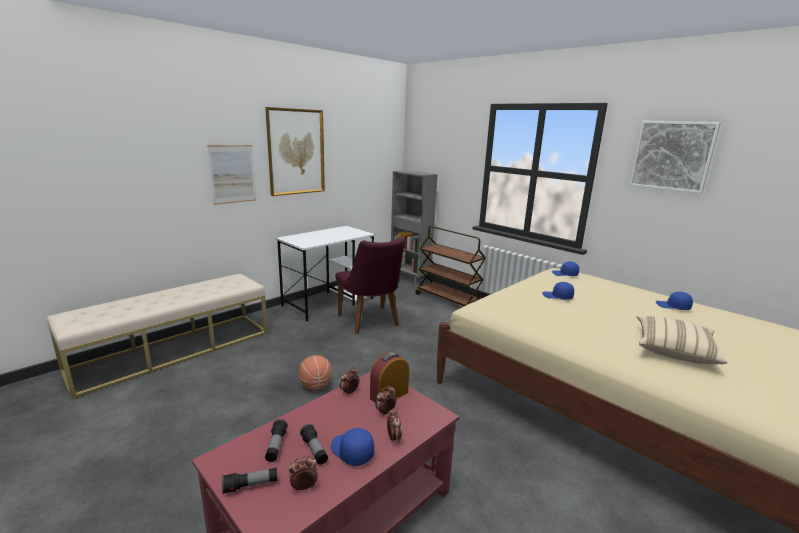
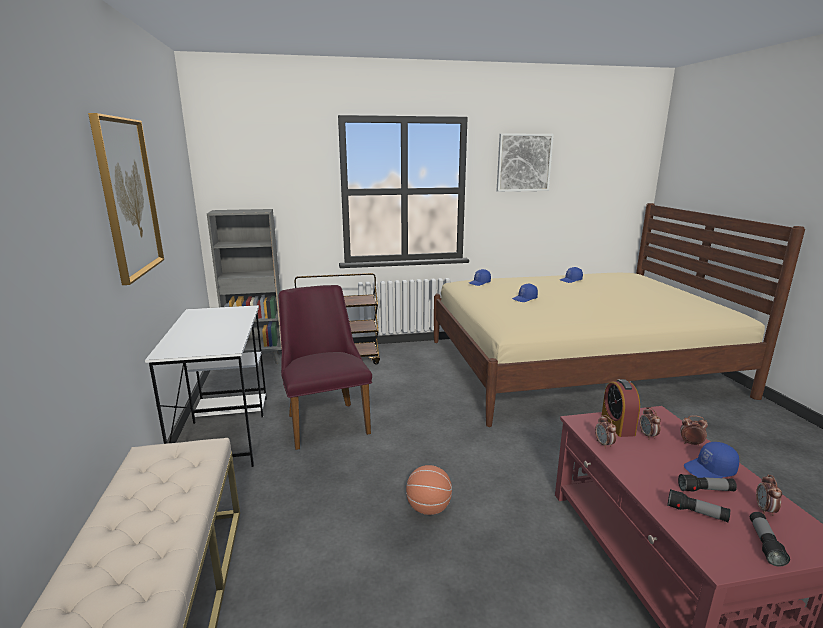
camera: 55 degrees left, 0 degrees up
picture [207,145,256,205] -> none
purple chair [335,237,405,334] -> purple chair turned 120 degrees counterclockwise [279,285,372,450]
beige pillow [637,316,727,364] -> none

